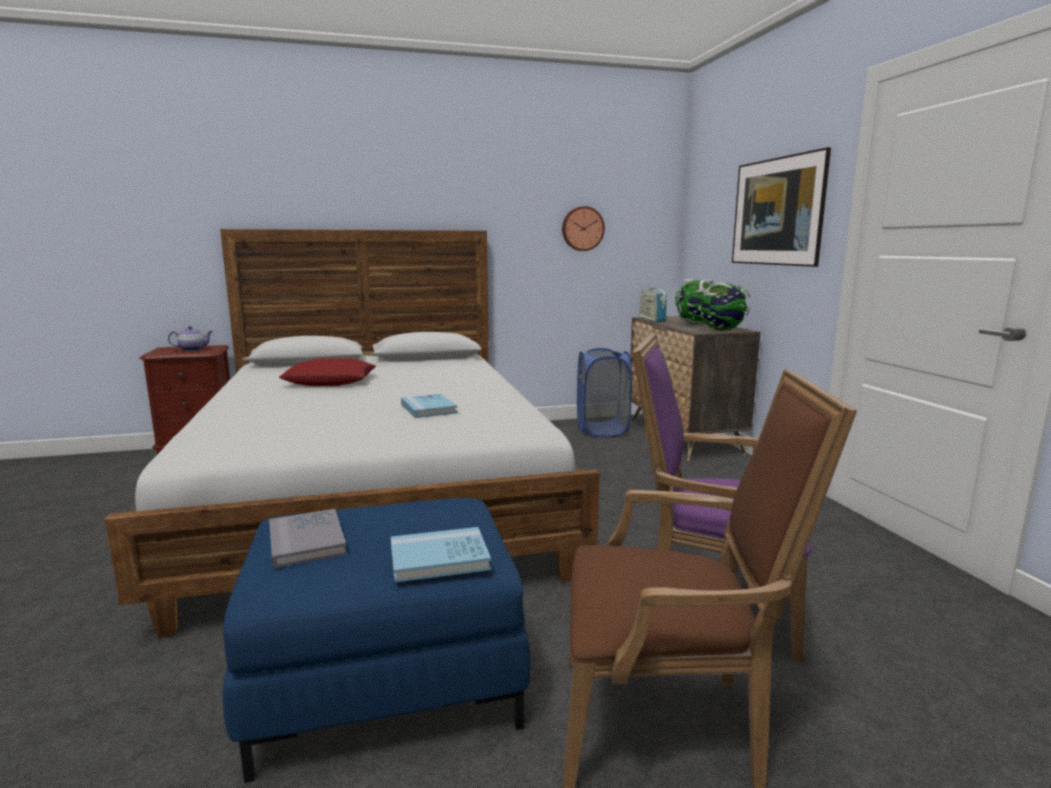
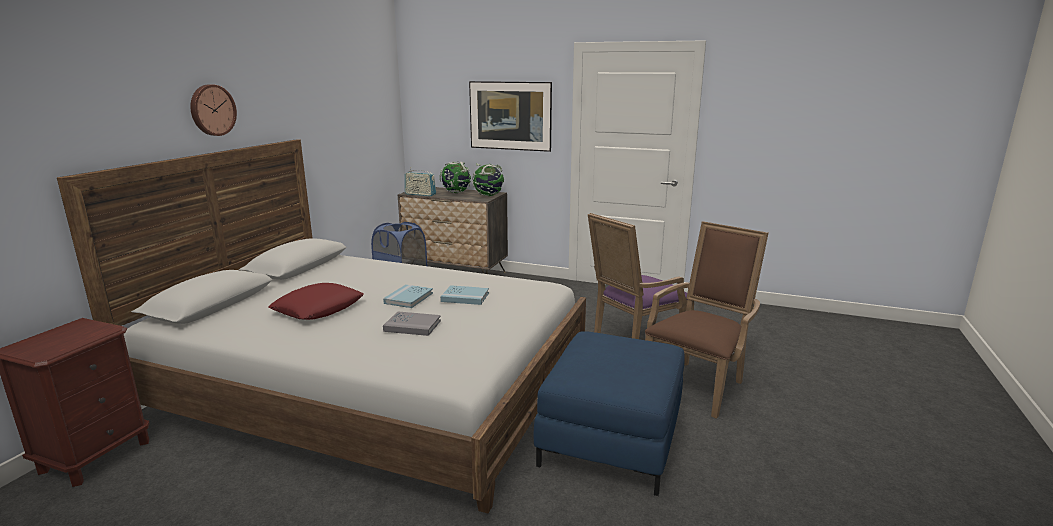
camera: 55 degrees left, 5 degrees up
teapot [168,326,213,351] -> none
grey book [269,509,347,568] -> grey book moved to [383,311,441,336]
blue book [391,527,491,582] -> blue book moved to [383,284,433,308]
wall clock [562,206,605,251] -> wall clock moved to [190,85,237,136]

